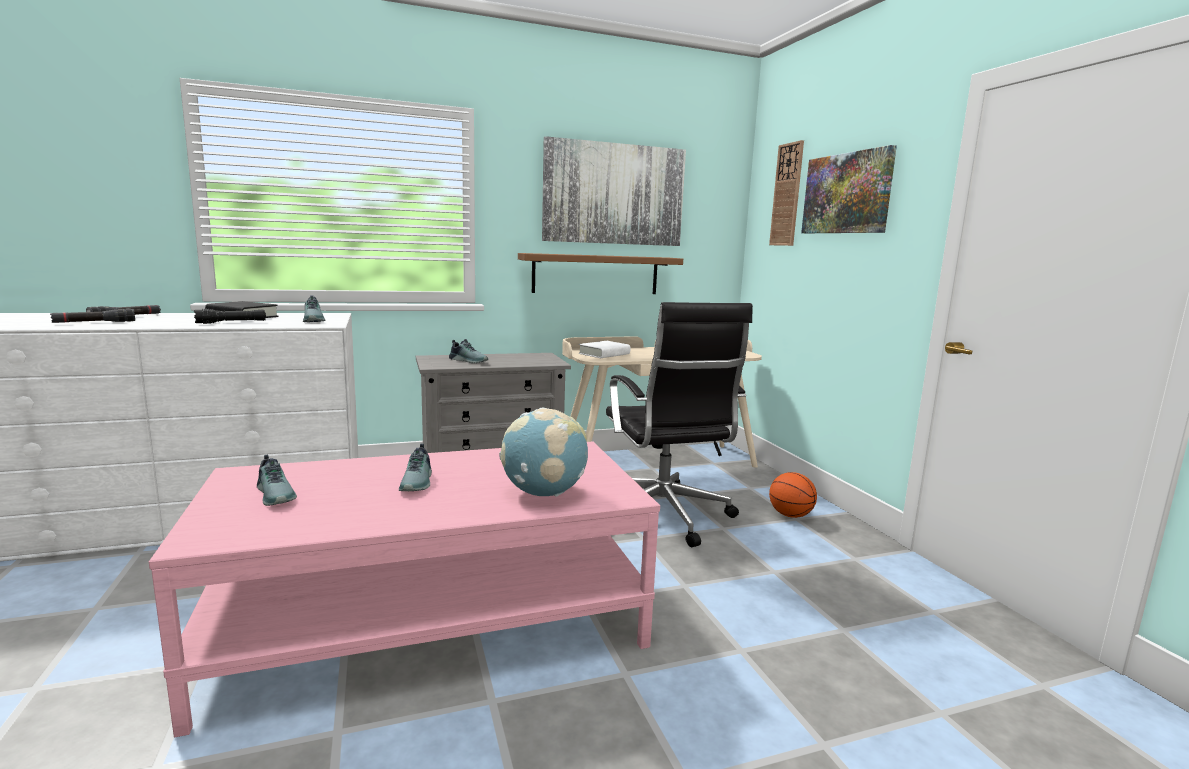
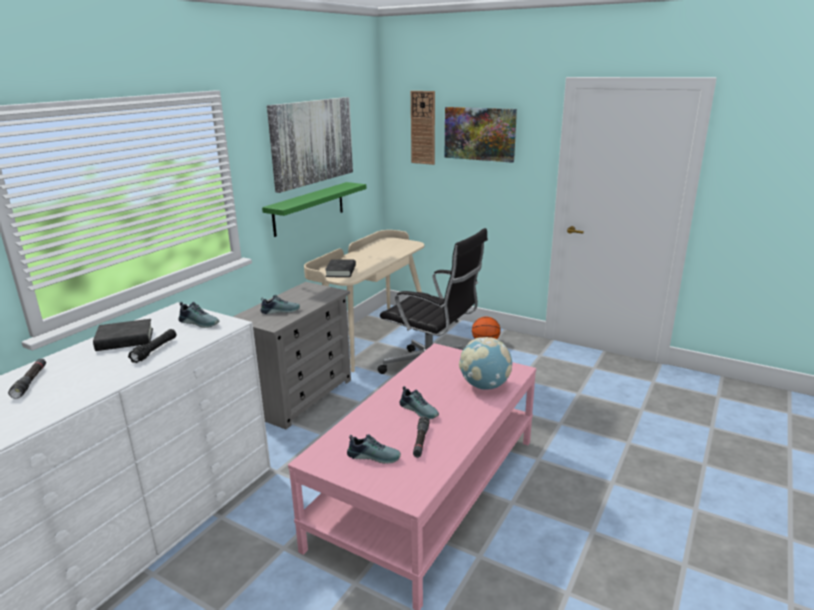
camera: 40 degrees left, 10 degrees up
black flashlight [50,309,135,323] -> black flashlight moved to [413,416,430,458]
brown shelf [518,253,683,294] -> green shelf [262,182,366,237]
white book [579,341,630,358] -> black book [325,259,356,277]

